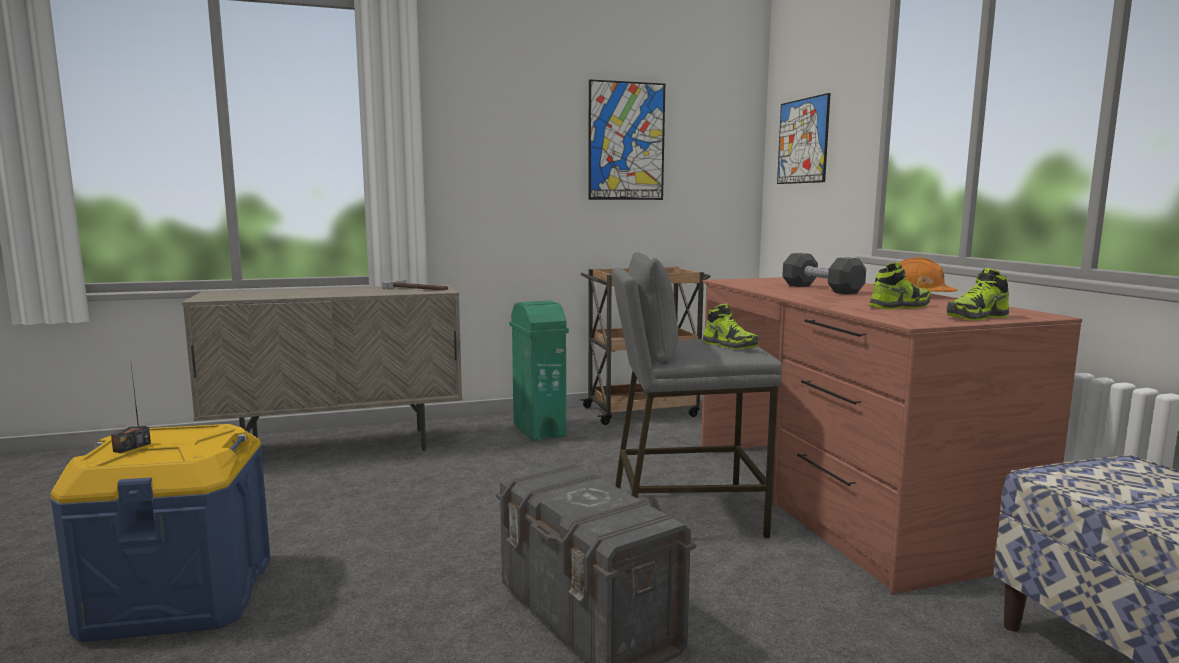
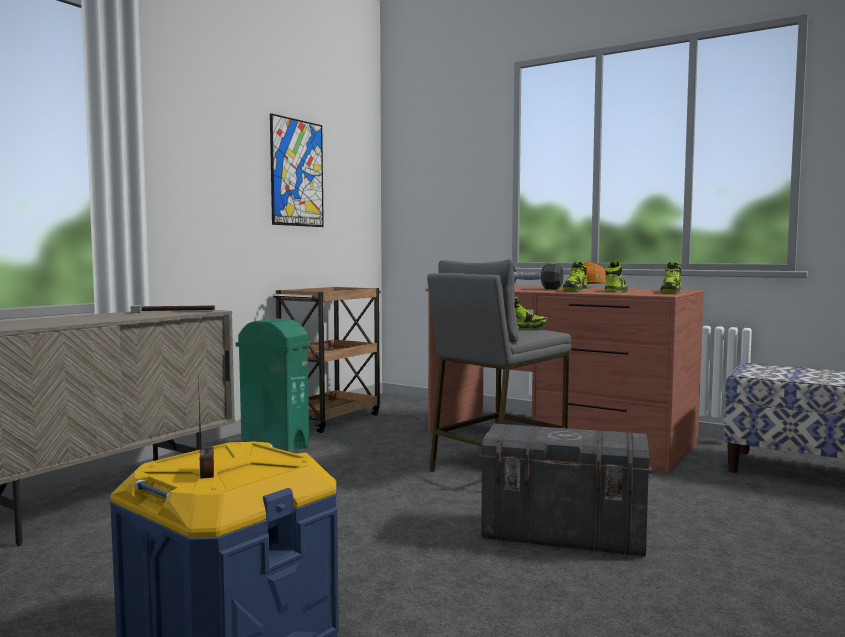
camera: 40 degrees left, 5 degrees down
picture [777,93,831,184] -> none
none -> shoe [563,261,587,291]

